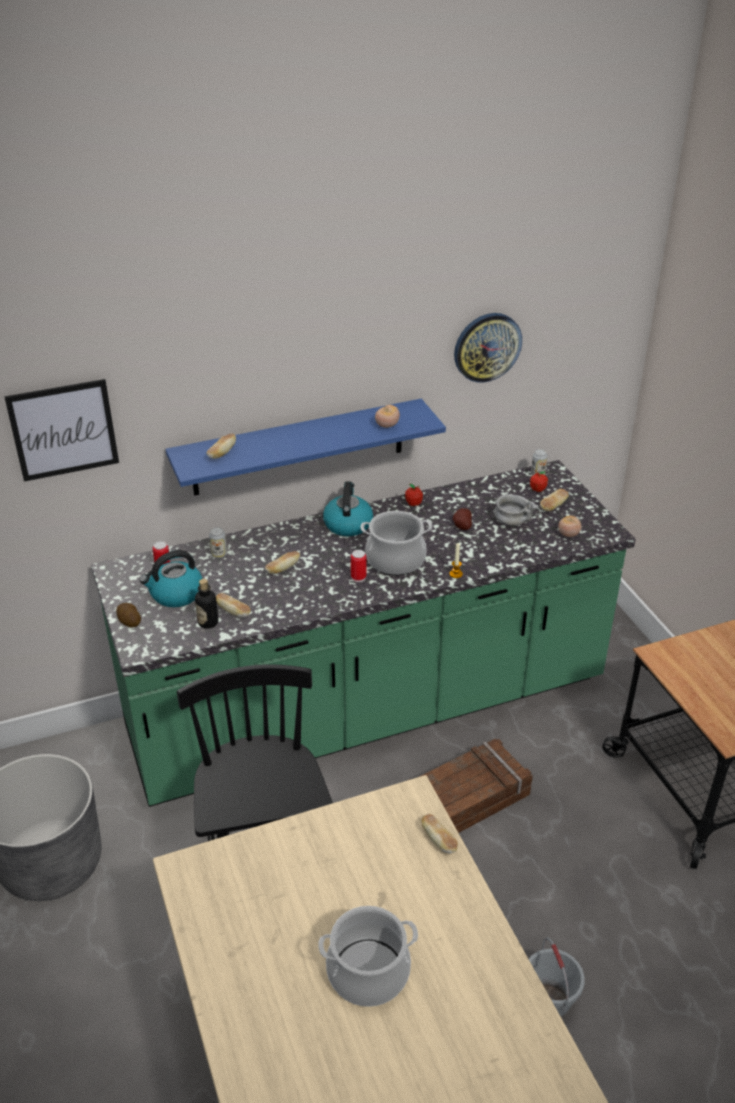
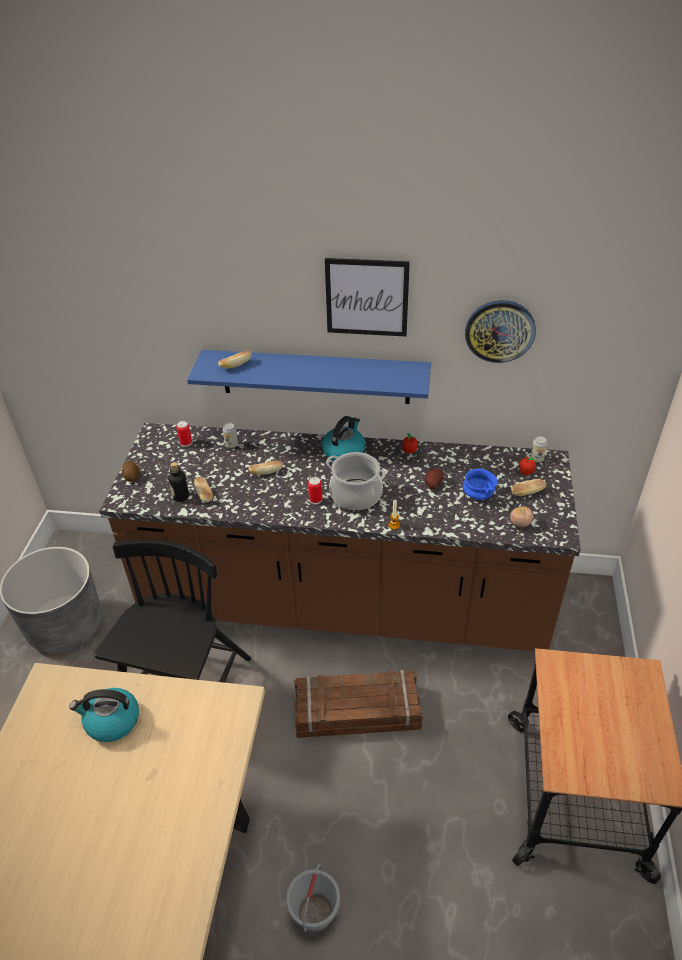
camera: 30 degrees right, 5 degrees up
picture [4,379,119,482] -> picture moved to [325,258,410,337]
green counter [91,460,636,807] -> brown counter [99,423,581,651]
kettle [140,550,203,607] -> kettle moved to [69,688,139,742]
cooking pot [318,906,418,1007] -> none
tomato [375,405,400,428] -> none
bread [422,814,458,854] -> none
grey bowl [494,494,539,526] -> blue bowl [463,469,498,500]

